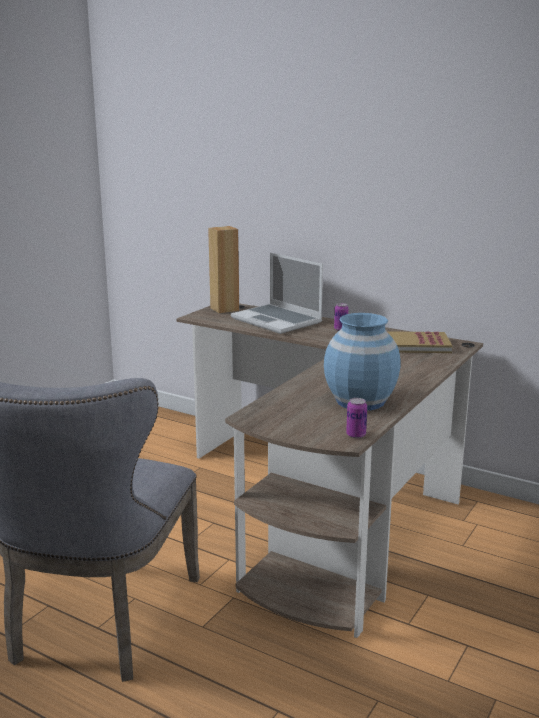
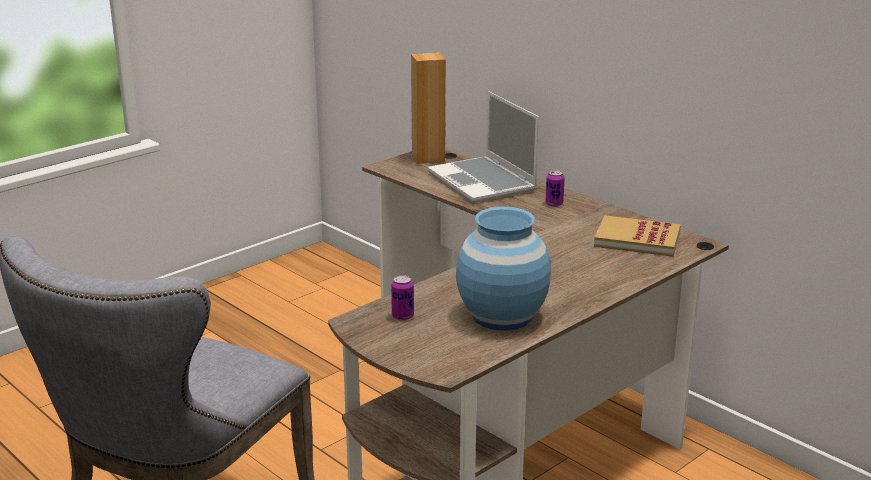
camera: 15 degrees right, 5 degrees up
can [346,398,367,438] -> can moved to [391,275,414,321]

